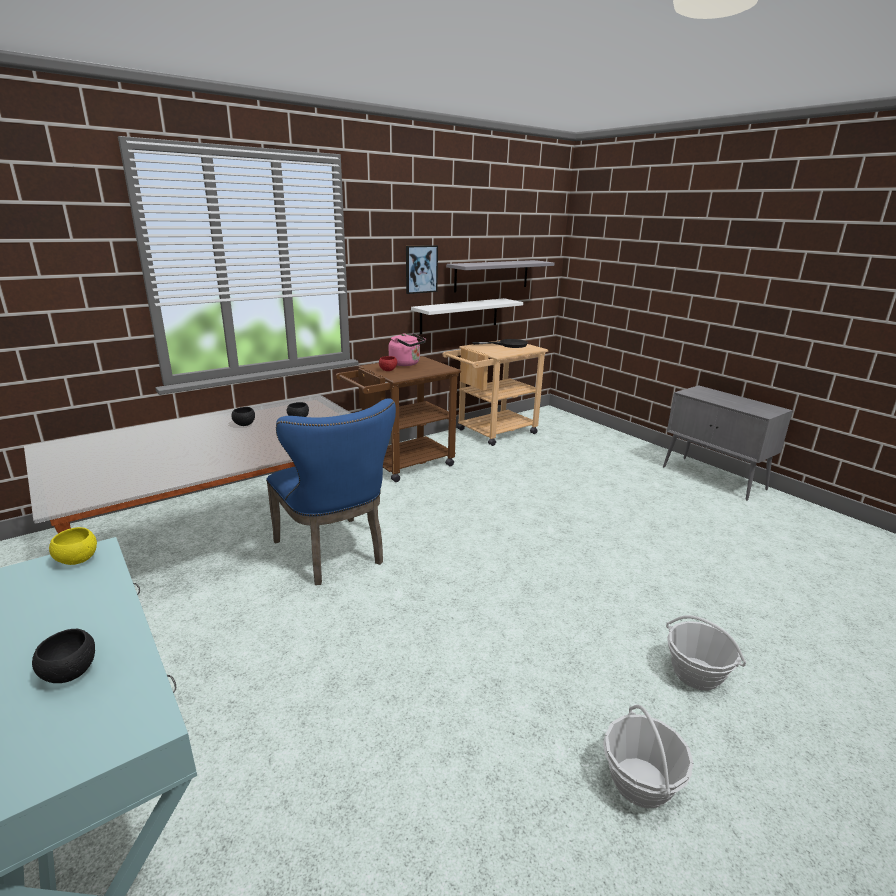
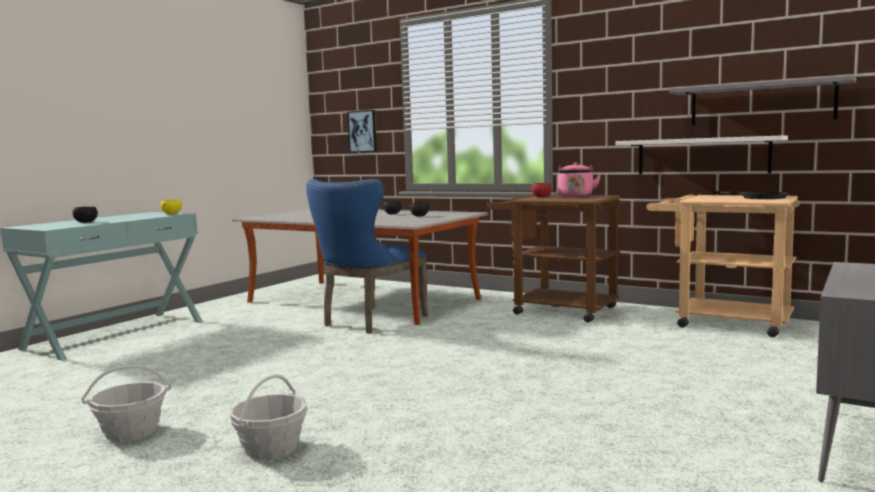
camera: 70 degrees right, 15 degrees down
picture [406,245,438,294] -> picture moved to [347,110,377,153]

